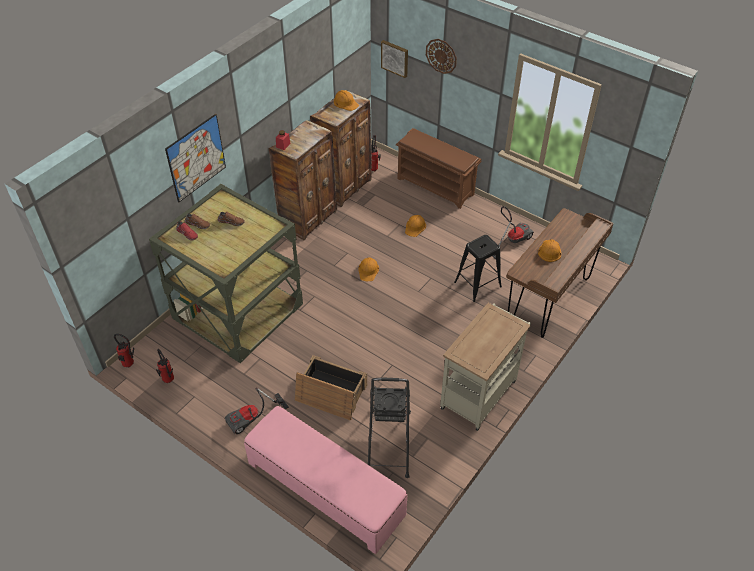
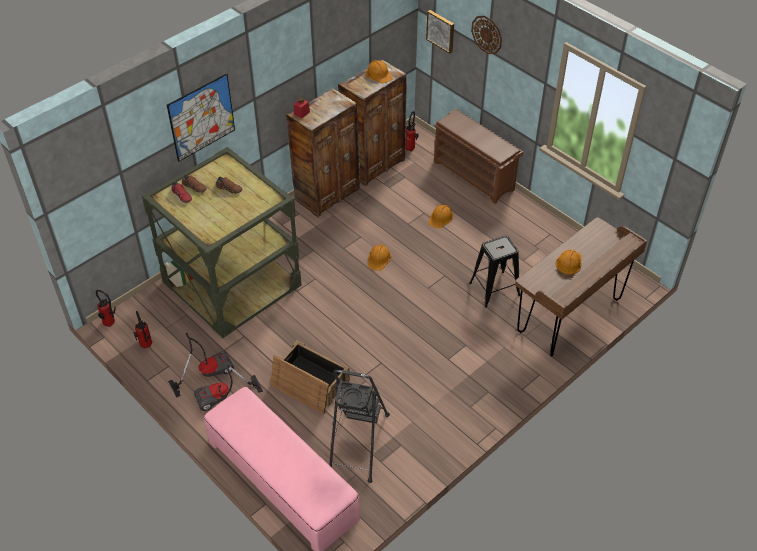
camera: 10 degrees right, 0 degrees up
beige cart [440,303,531,431] -> none
vacuum cleaner [492,206,534,259] -> vacuum cleaner moved to [168,333,234,398]

